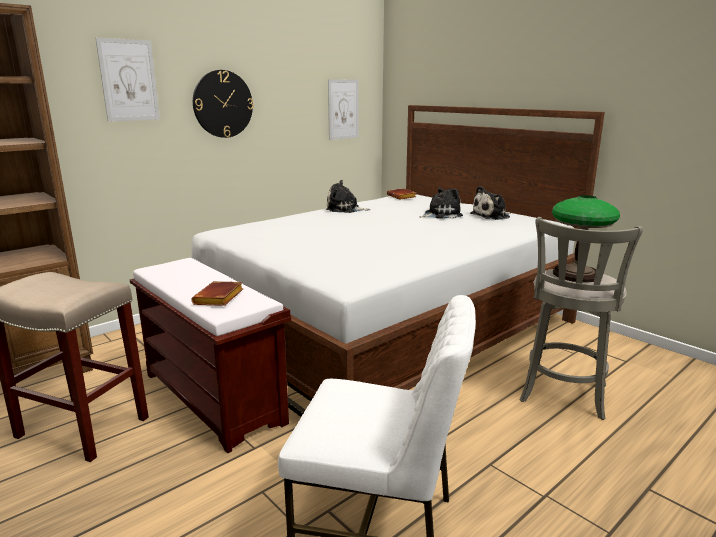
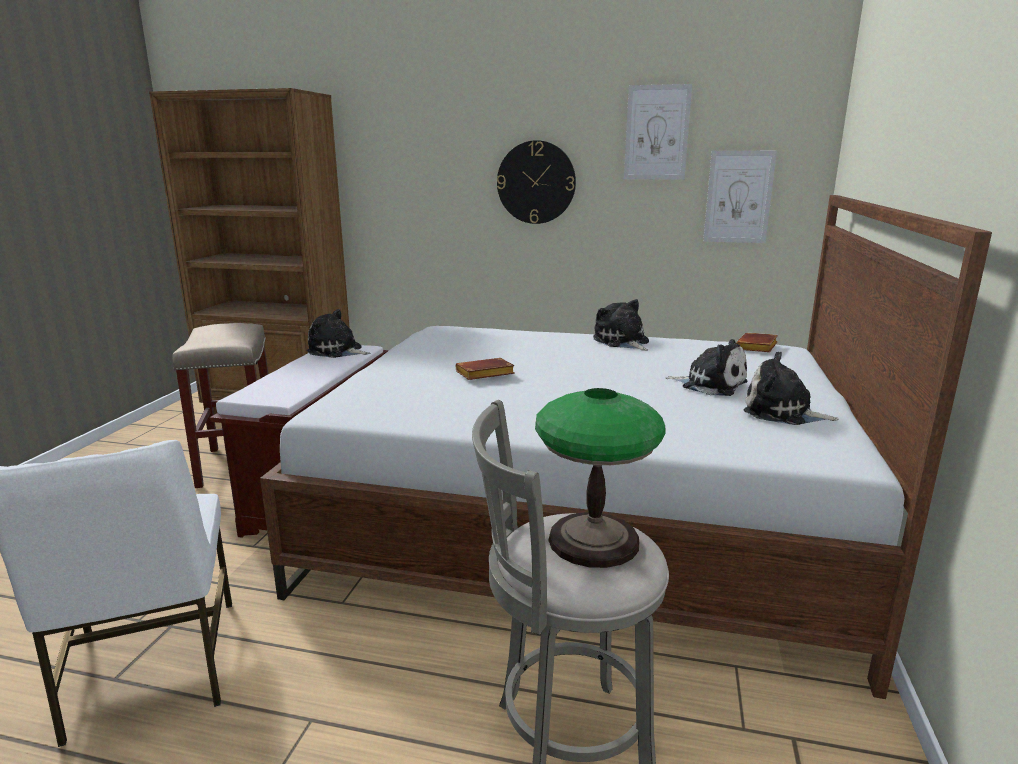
camera: 55 degrees right, 0 degrees up
picture [95,38,160,122] -> picture moved to [624,84,692,180]
brown book [191,281,244,306] -> brown book moved to [456,358,515,380]
none -> plush toy [307,309,370,358]

